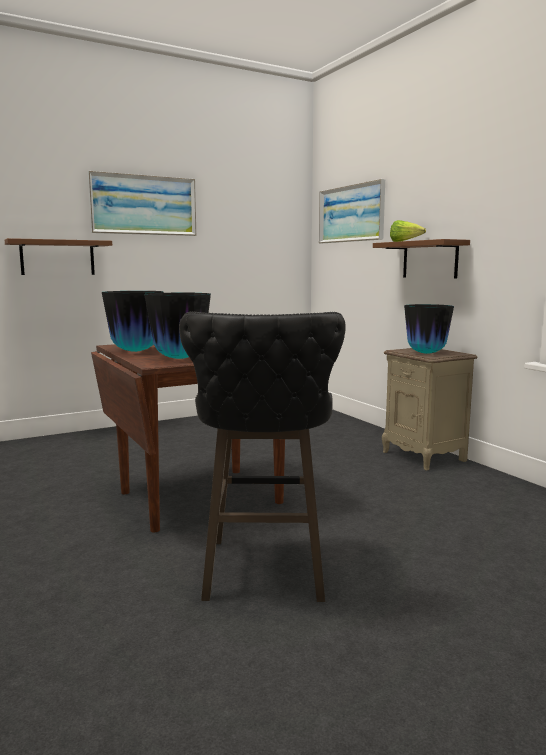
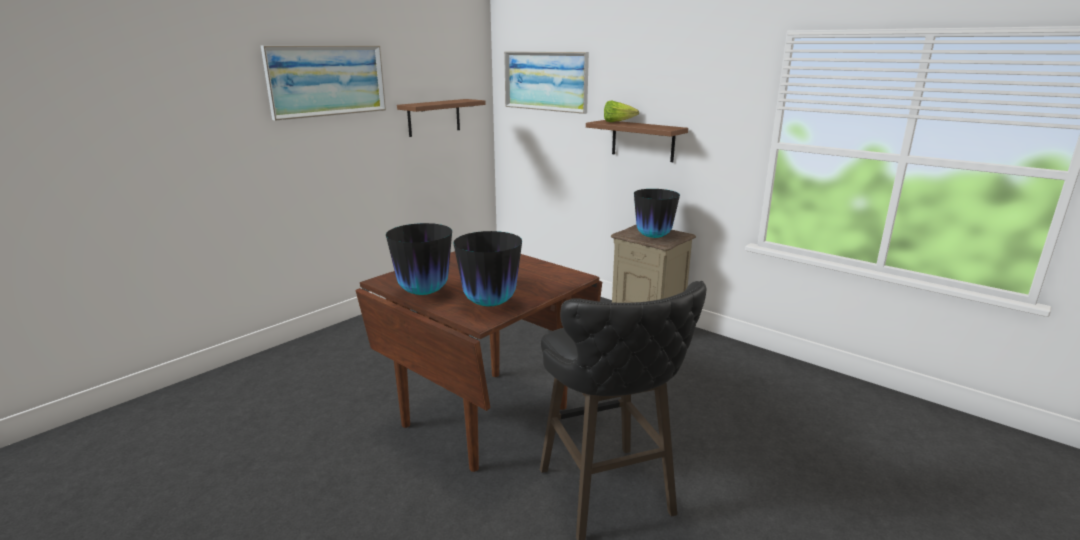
camera: 20 degrees left, 10 degrees up
brown shelf [5,238,112,275] -> brown shelf moved to [397,99,486,137]

